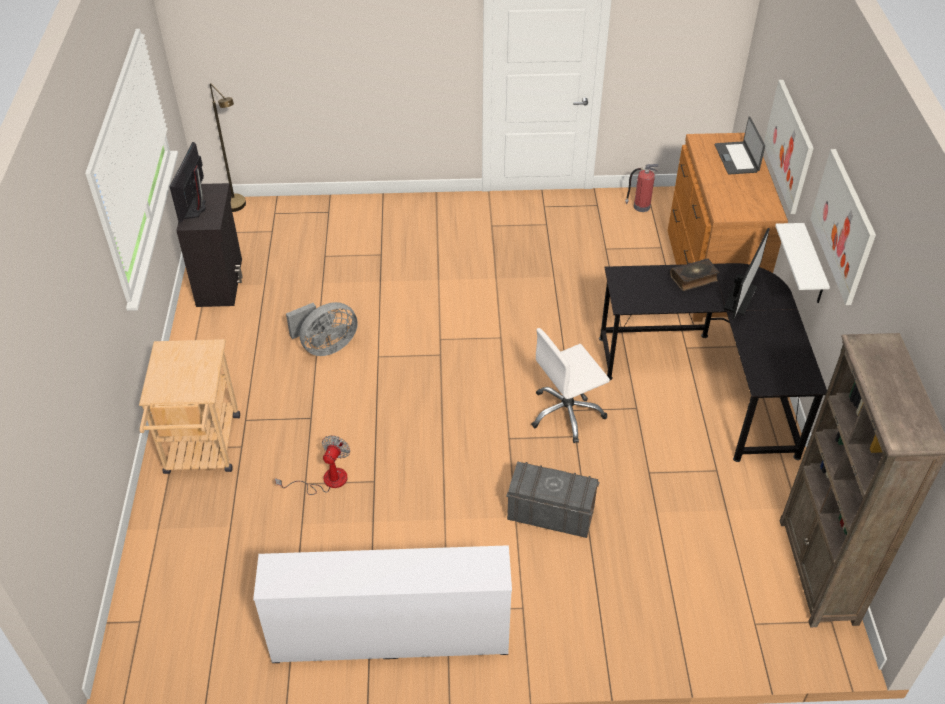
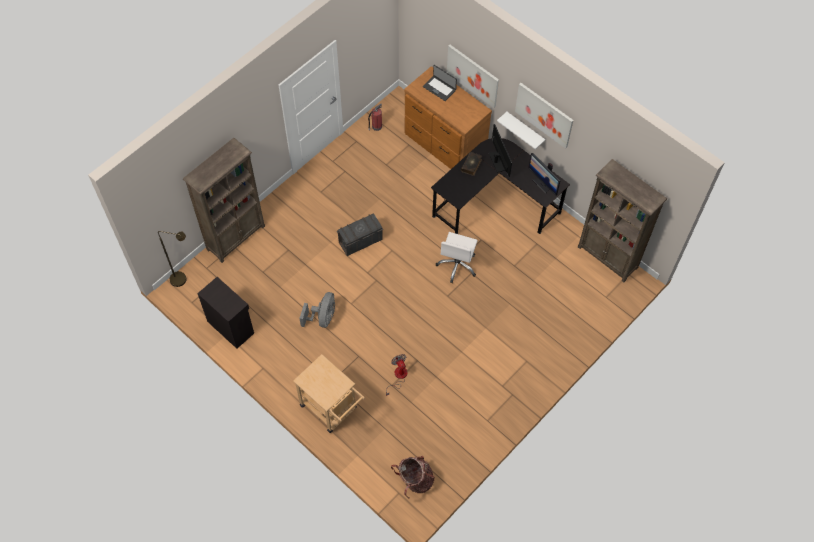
camera: 45 degrees left, 15 degrees up
monitor [170,142,206,223] -> monitor moved to [528,153,561,196]
white dresser [253,545,512,663] -> none
grey storage box [506,462,599,538] -> grey storage box moved to [337,214,383,256]
none -> brown bookcase [183,138,265,263]
none -> backpack [391,456,435,499]

